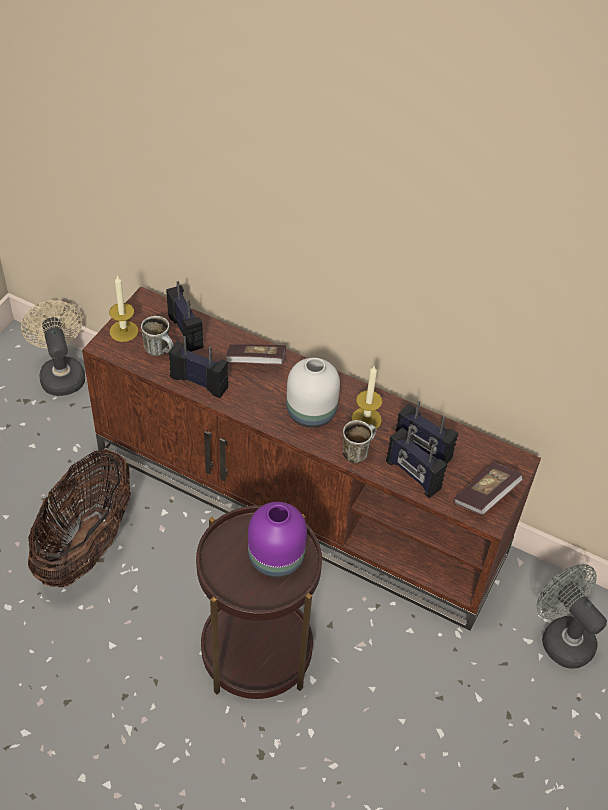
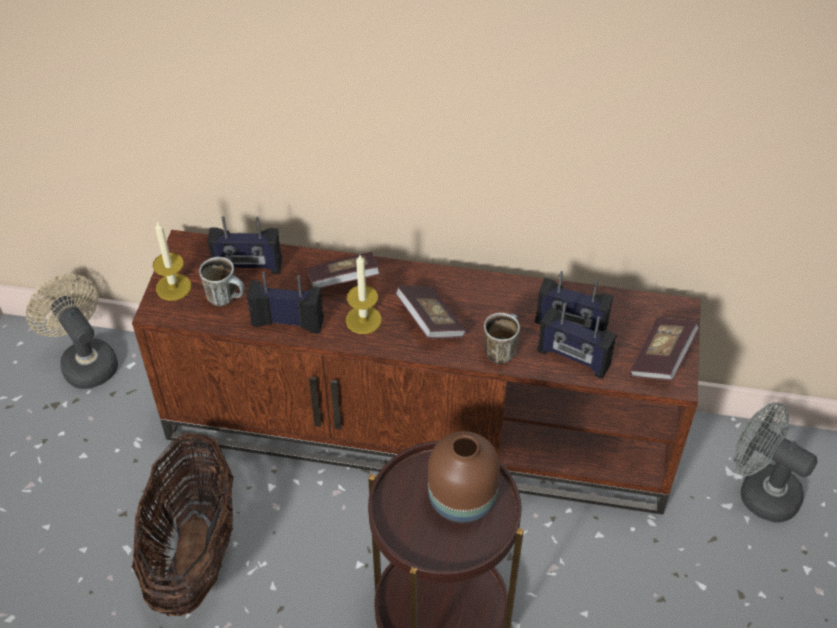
camera: 15 degrees left, 0 degrees up
radio [166,281,203,352] -> radio turned 135 degrees clockwise [207,216,282,274]
purple vase [248,502,307,578] -> brown vase [428,431,500,524]
white vase [286,358,340,428] -> book [395,286,466,339]
candle [352,366,382,429] -> candle moved to [346,255,382,334]

